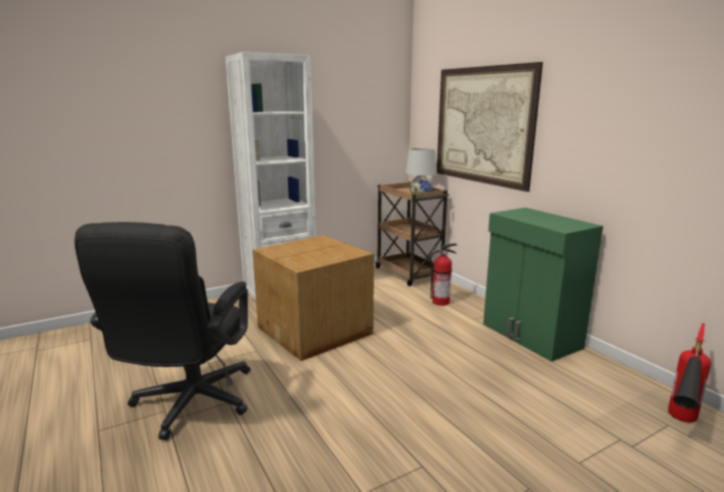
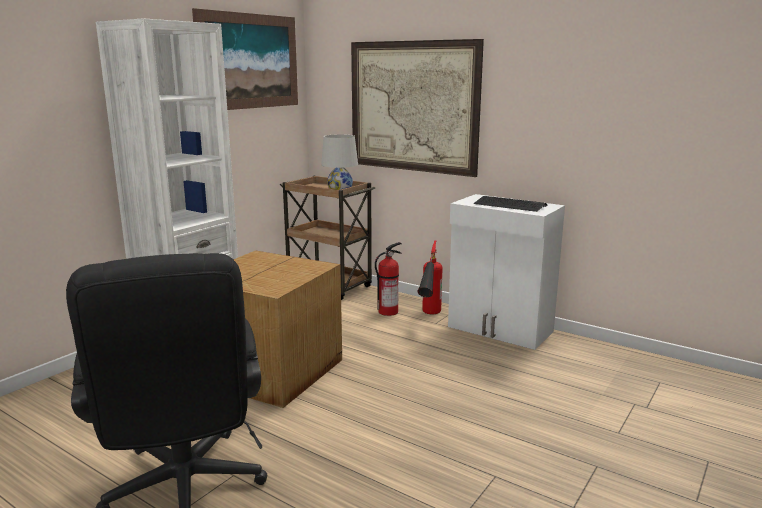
camera: 25 degrees left, 0 degrees up
green cabinet [483,207,603,362] -> white cabinet [448,194,565,350]
fire extinguisher [668,323,711,423] -> fire extinguisher moved to [418,240,443,315]
none -> picture [192,8,298,110]
none -> keyboard [474,196,547,212]

